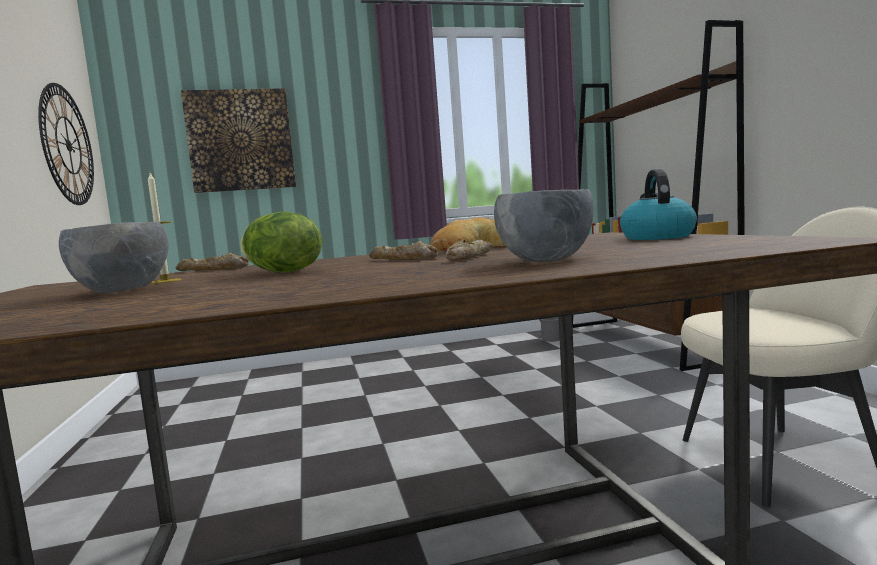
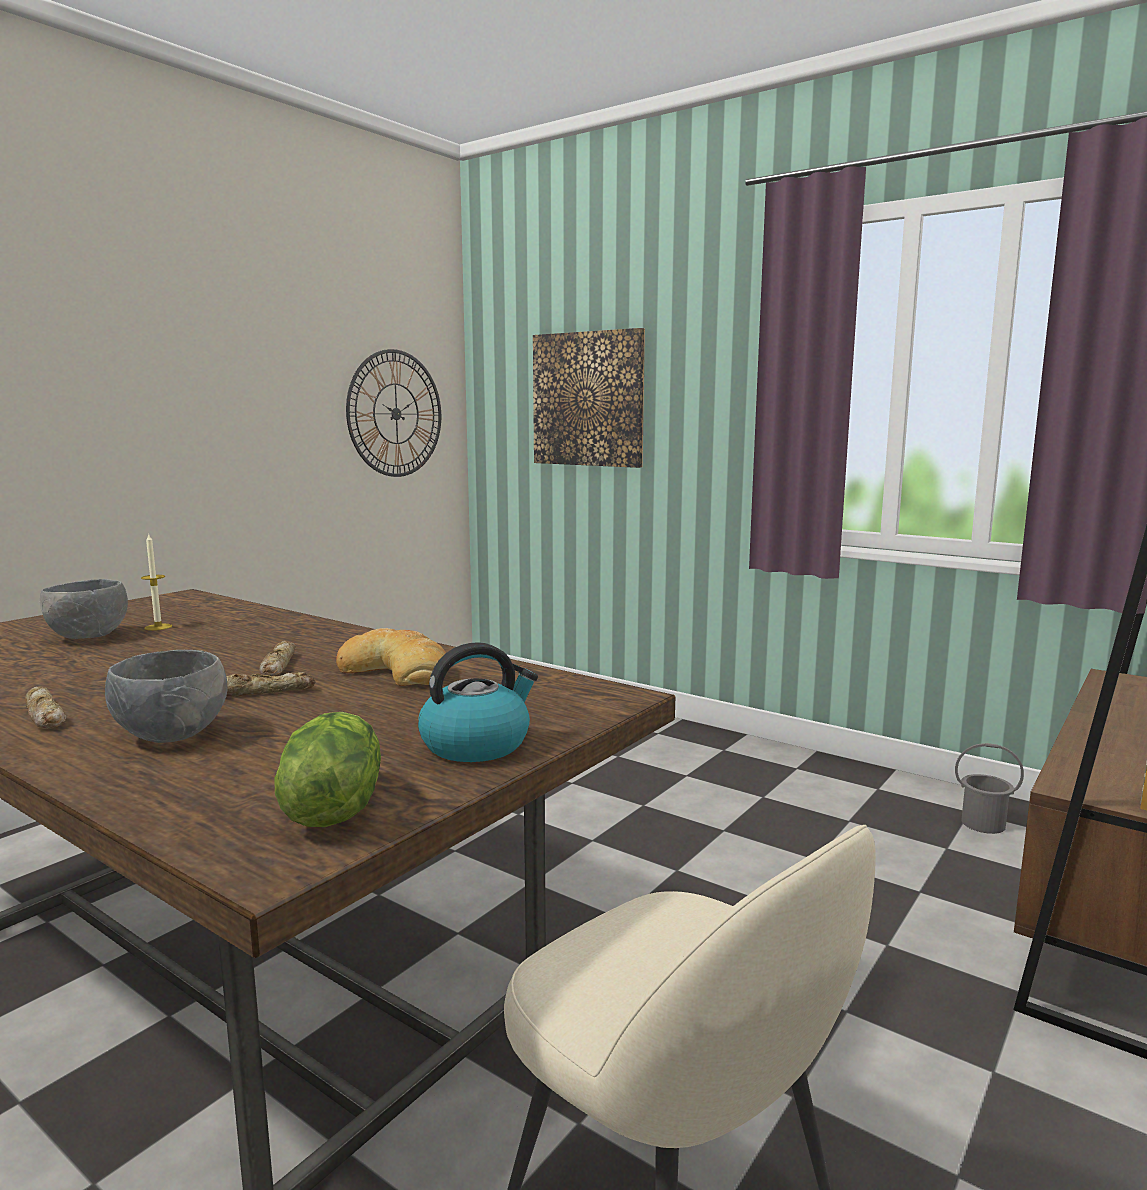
camera: 50 degrees right, 5 degrees up
bread [176,252,249,271] -> bread moved to [25,687,66,729]
lettuce [240,212,322,273] -> lettuce moved to [274,712,381,827]

